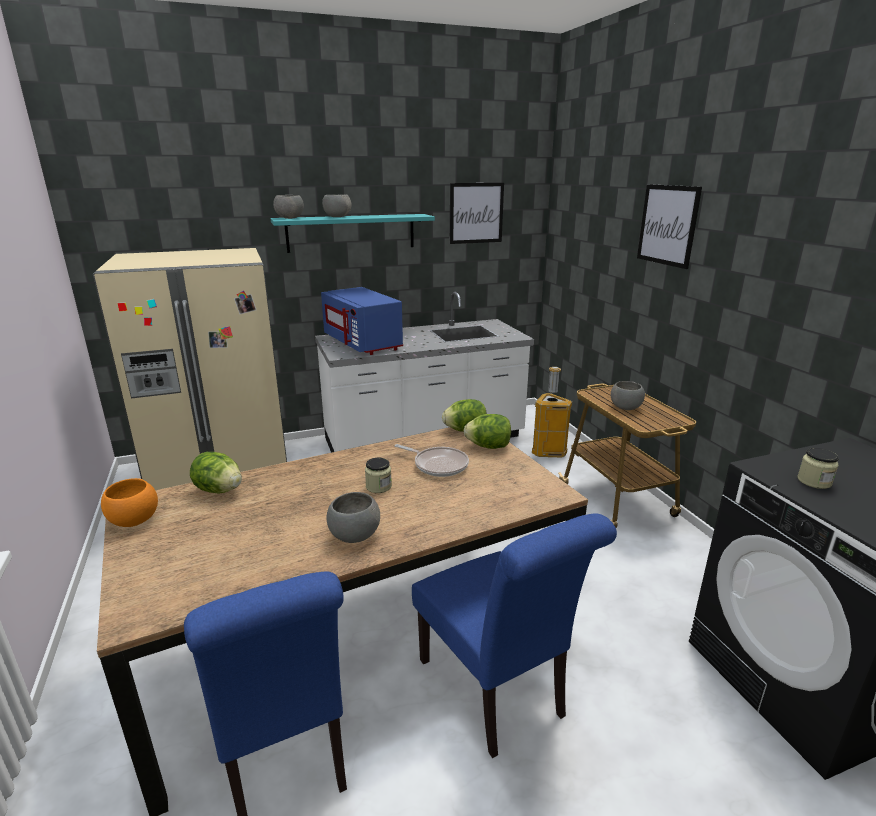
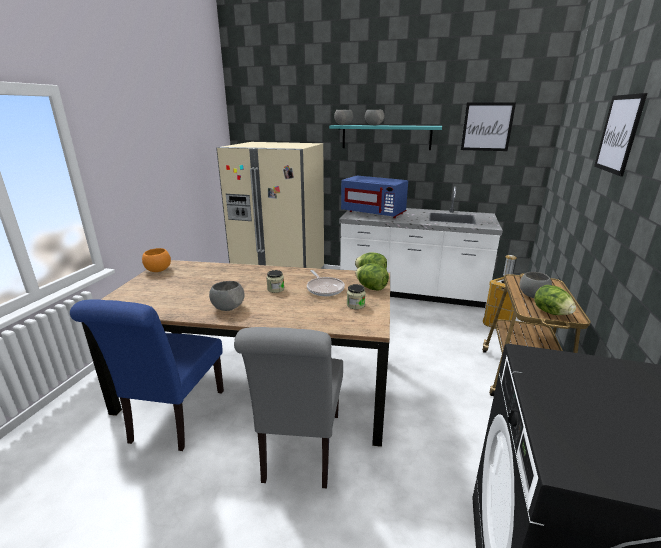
camera: 35 degrees right, 0 degrees up
lettuce [190,452,242,494] -> lettuce moved to [534,285,576,315]
blue microwave [321,287,403,355] -> blue microwave turned 60 degrees counterclockwise [341,176,408,218]
blue chair [412,514,617,758] -> grey chair [234,327,343,488]
jar [797,448,839,489] -> jar moved to [347,284,366,309]

